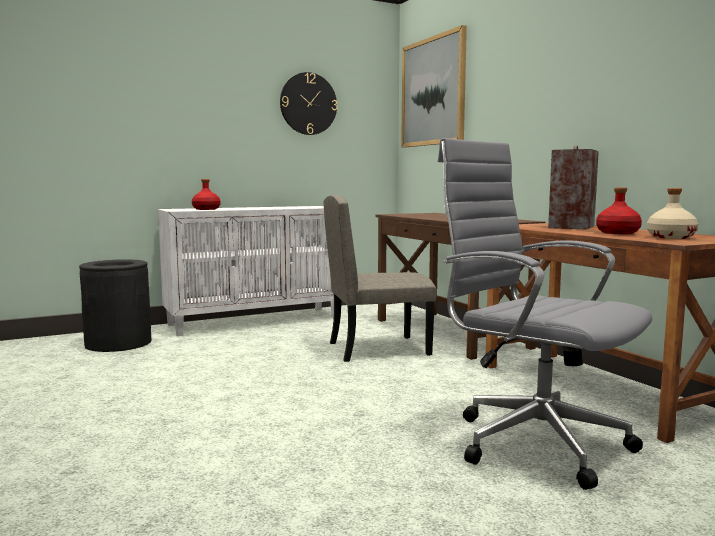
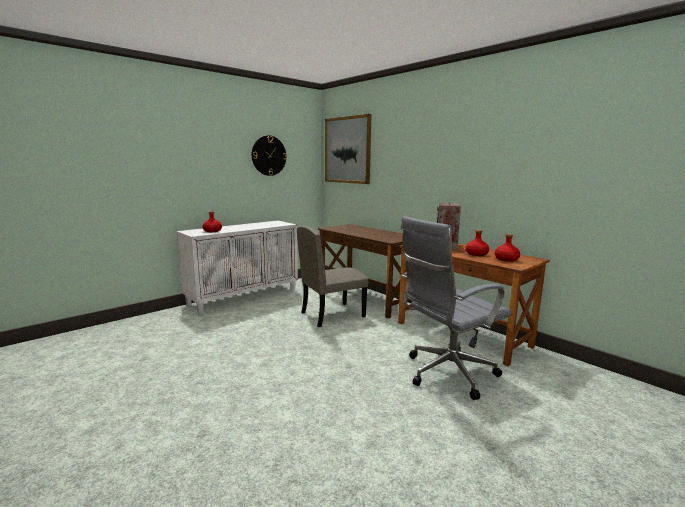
camera: 15 degrees left, 5 degrees up
black trash can [79,259,152,352] -> none
grey office chair [438,138,653,490] -> grey office chair turned 60 degrees counterclockwise [400,216,512,400]
beige bottle [647,188,698,239] -> red bottle [495,234,520,262]

